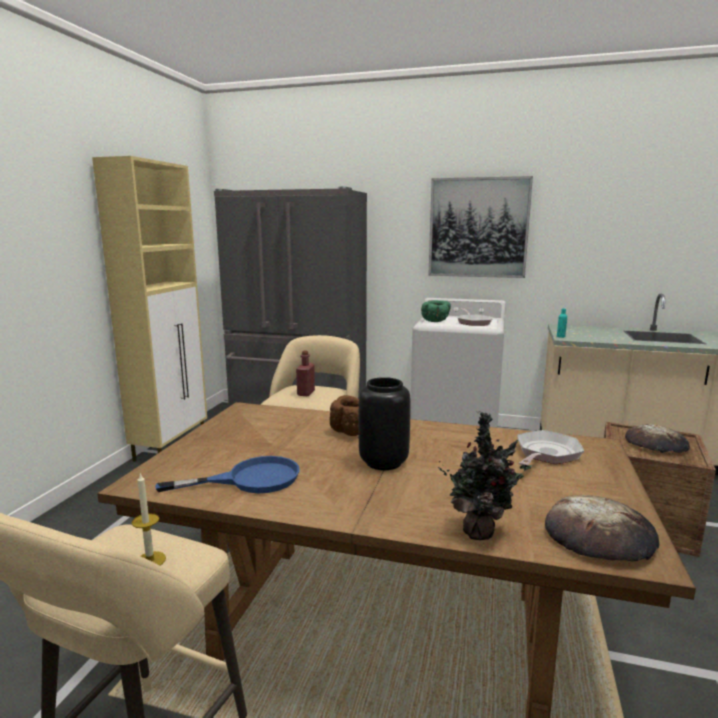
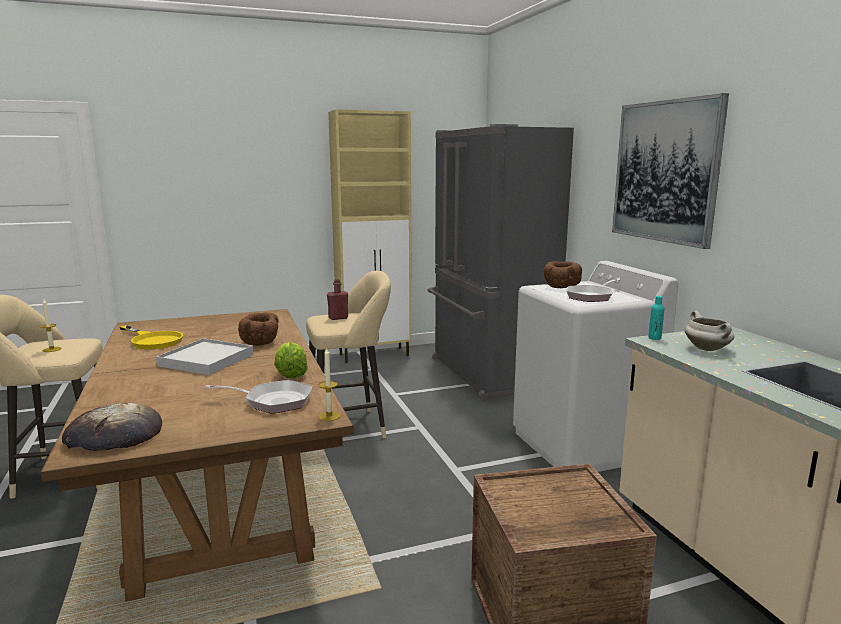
camera: 55 degrees right, 0 degrees up
blue frying pan [155,456,300,493] -> yellow frying pan [120,325,183,349]
black vase [359,377,411,470] -> white tray [156,338,253,375]
green bowl [421,300,451,322] -> brown bowl [544,261,582,288]
potted plant [438,411,531,540] -> none
bread [625,424,690,453] -> none
none -> lettuce [274,342,308,379]
none -> candle [318,348,341,421]
none -> white cooking pot [685,311,735,351]

